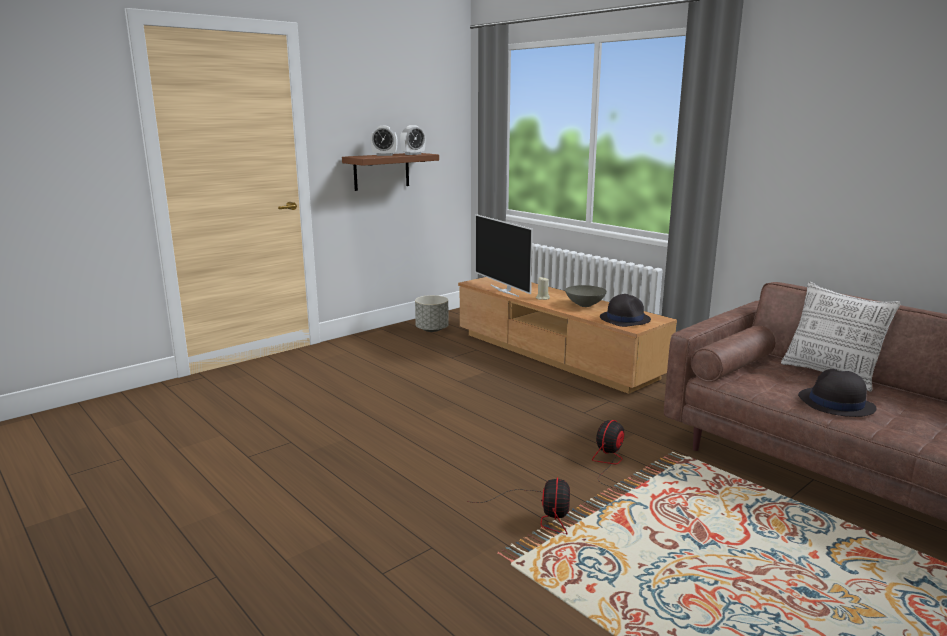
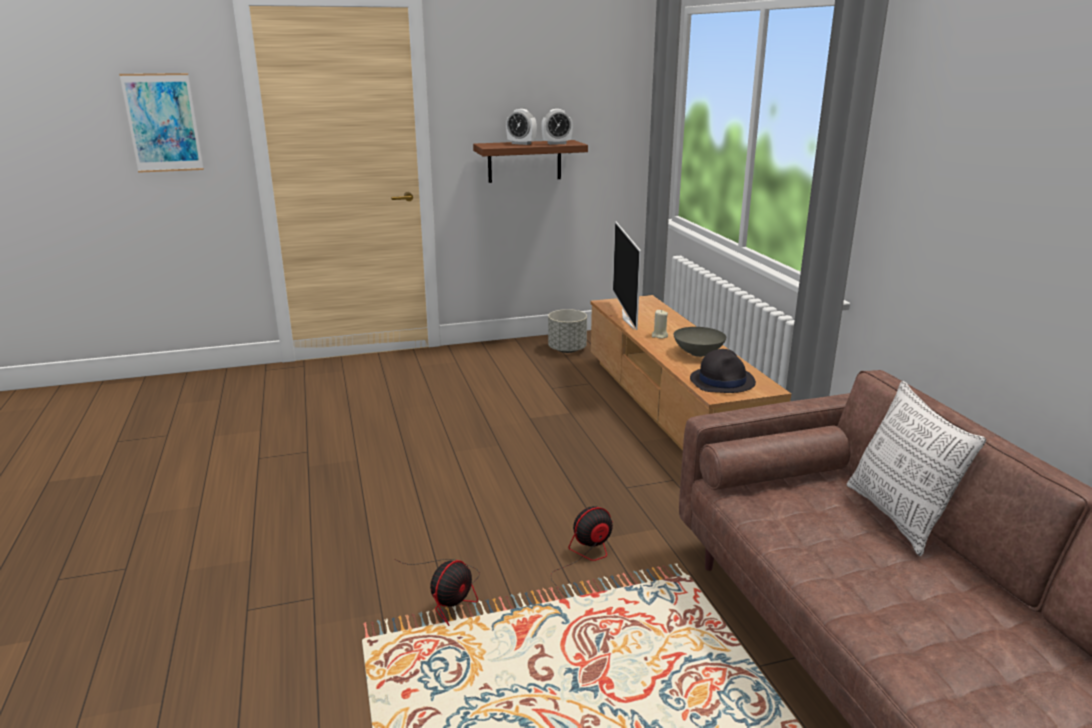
camera: 25 degrees right, 5 degrees up
black hat [798,369,877,417] -> none
none -> picture [119,73,204,173]

